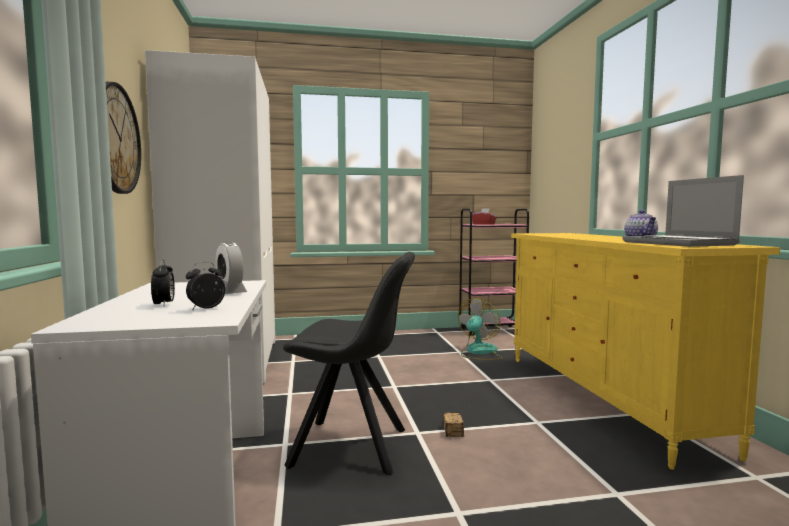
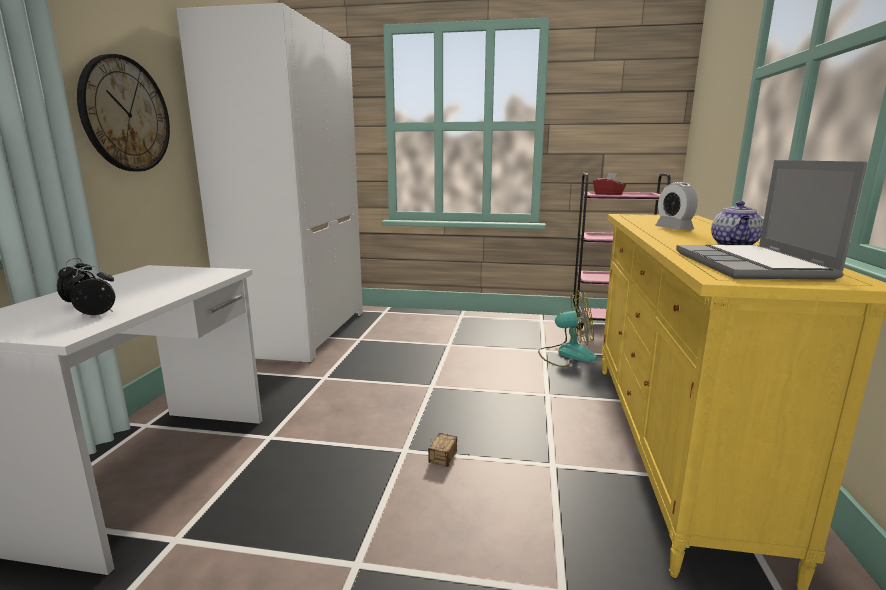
camera: 20 degrees right, 10 degrees up
alarm clock [215,242,247,294] -> alarm clock moved to [655,182,698,230]
black chair [283,252,415,475] -> none
fan [458,298,503,360] -> fan turned 45 degrees clockwise [538,291,597,367]

